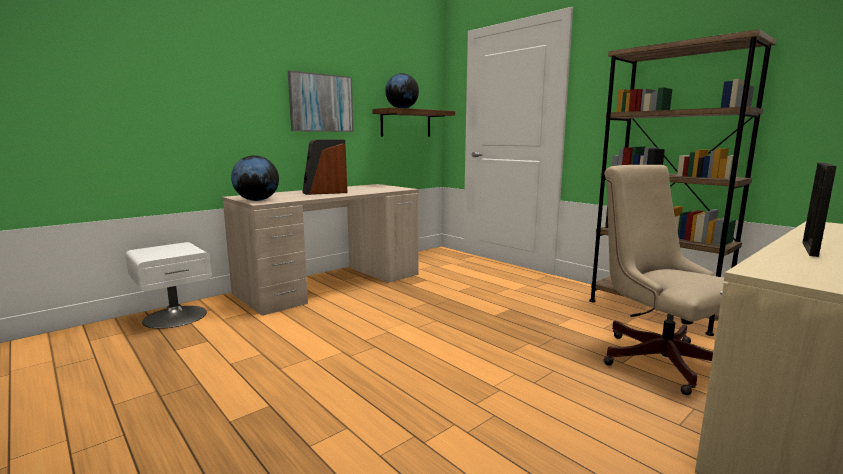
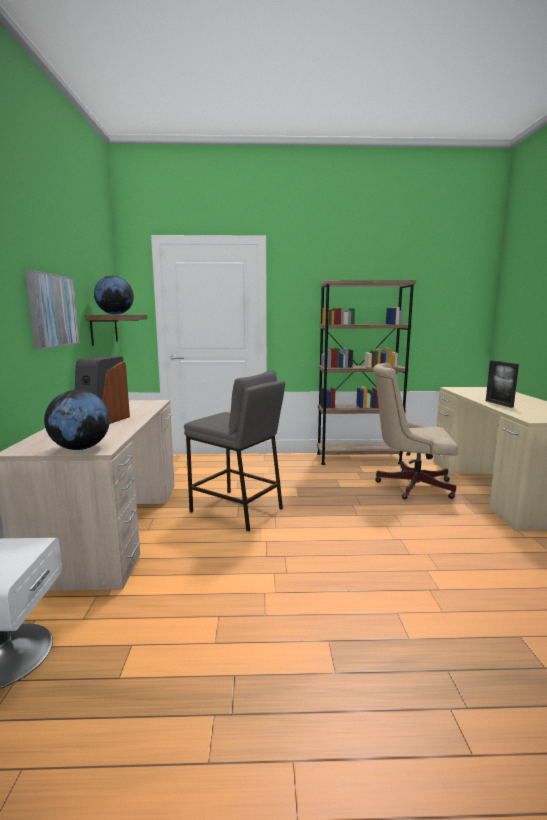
camera: 50 degrees left, 0 degrees up
none -> grey stool [184,370,285,532]

